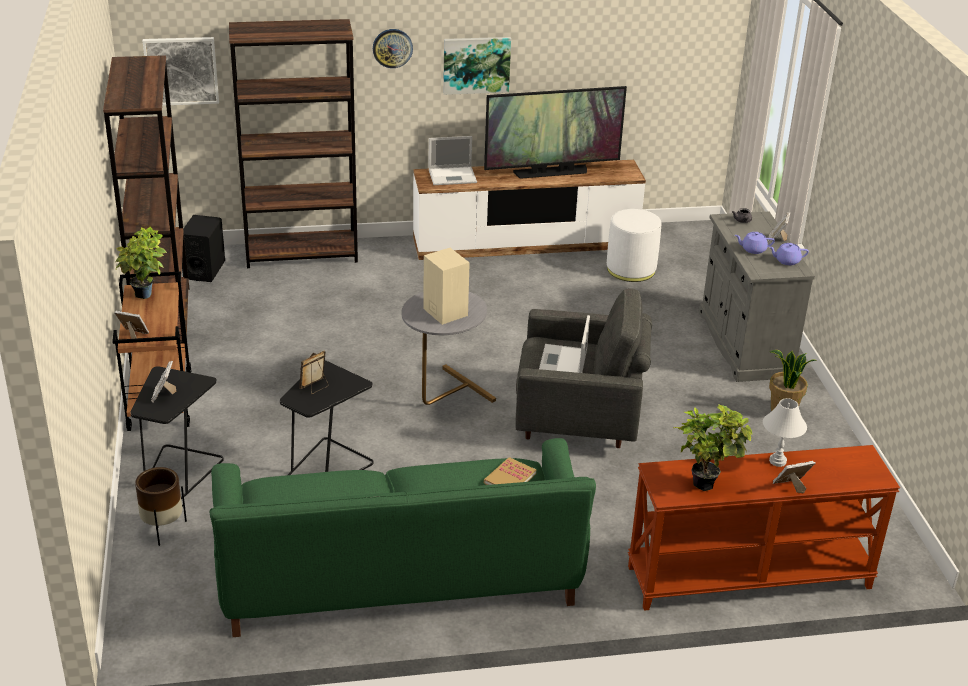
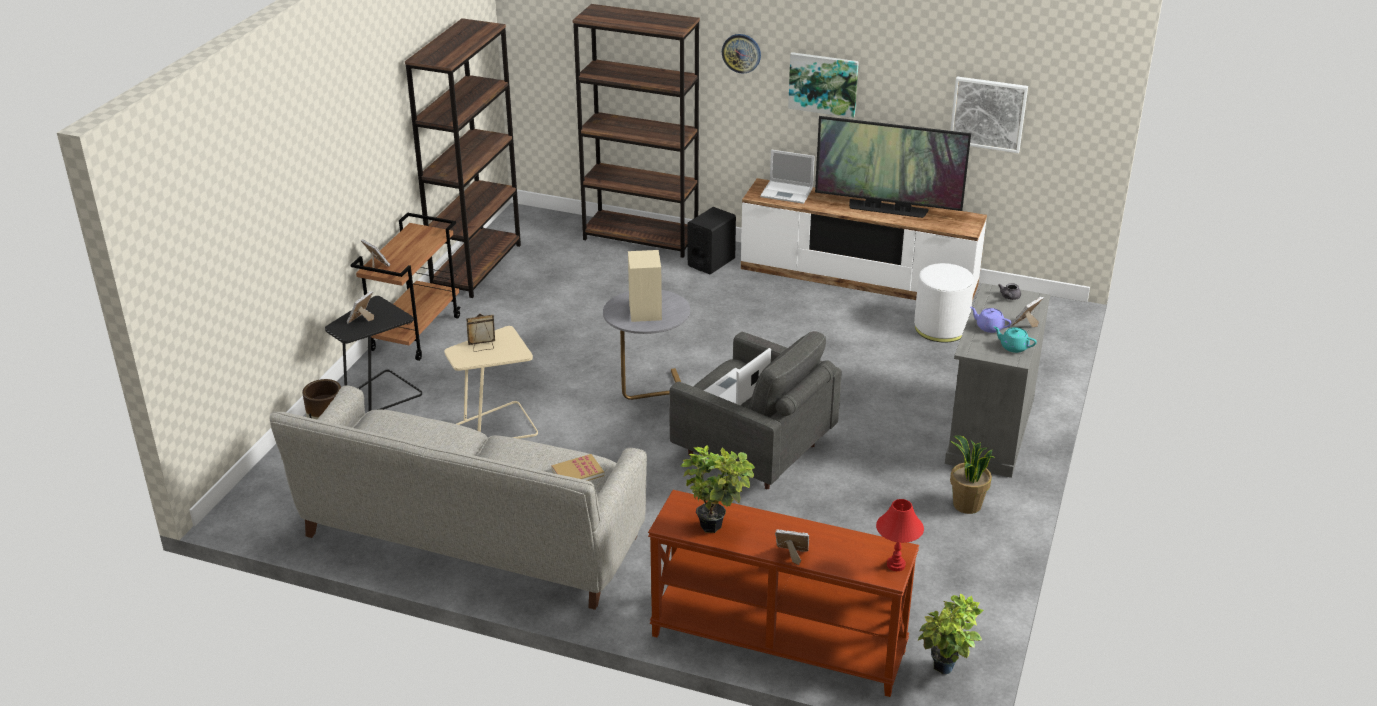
camera: 30 degrees right, 0 degrees up
potted plant [115,227,167,299] -> potted plant moved to [918,593,983,674]
picture [143,37,219,106] -> picture moved to [950,76,1028,153]
black speaker [182,215,225,282] -> black speaker moved to [688,207,736,274]
green sofa [210,438,596,637] -> grey sofa [269,385,647,610]
black side table [280,360,374,475] -> beige side table [444,326,538,439]
white table lamp [763,398,807,467] -> none
purple teapot [769,243,809,265] -> turquoise teapot [993,326,1037,353]
none -> red table lamp [876,499,924,571]

